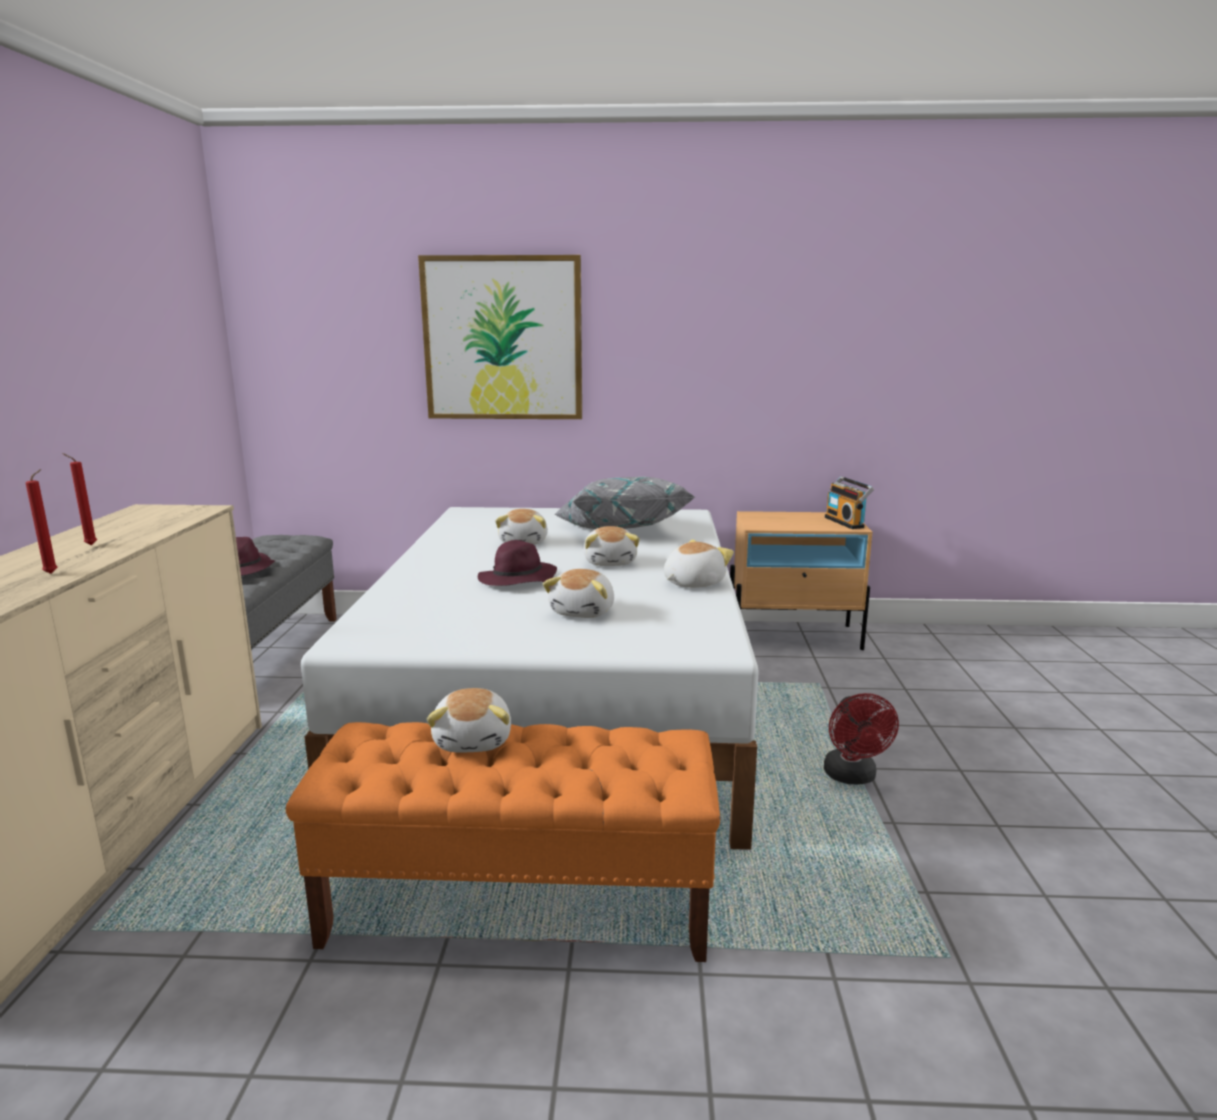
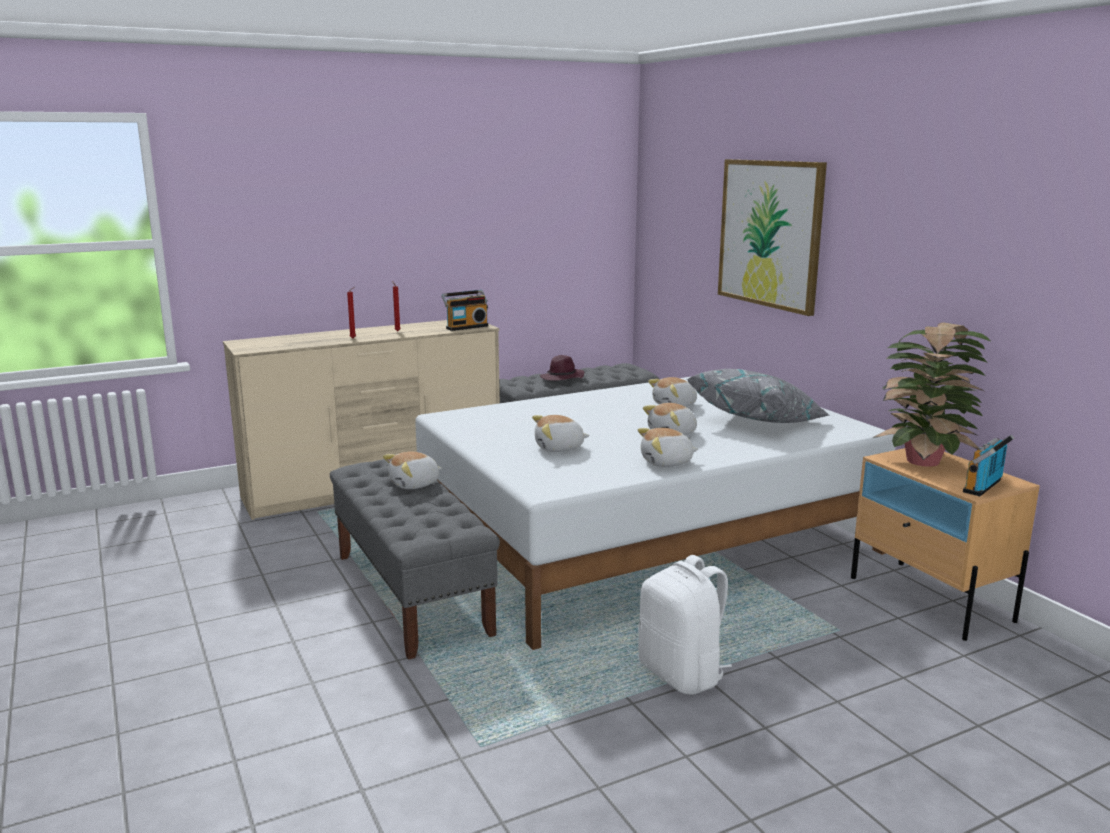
camera: 60 degrees right, 0 degrees up
orange bench [286,722,720,962] -> grey bench [330,459,500,660]
purple hat [478,540,557,586] -> none
plush toy [664,539,734,588] -> plush toy turned 150 degrees clockwise [638,428,698,467]
red fan [824,693,899,785] -> white backpack [638,555,732,695]
none -> radio [441,290,488,331]
none -> potted plant [872,322,990,467]

